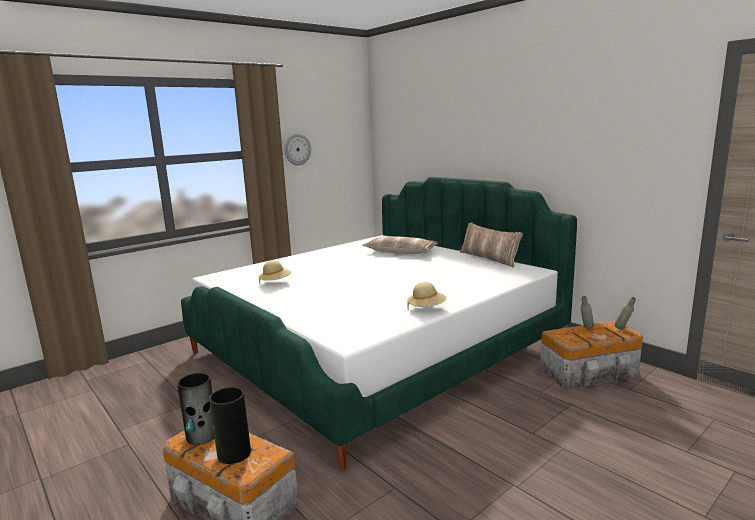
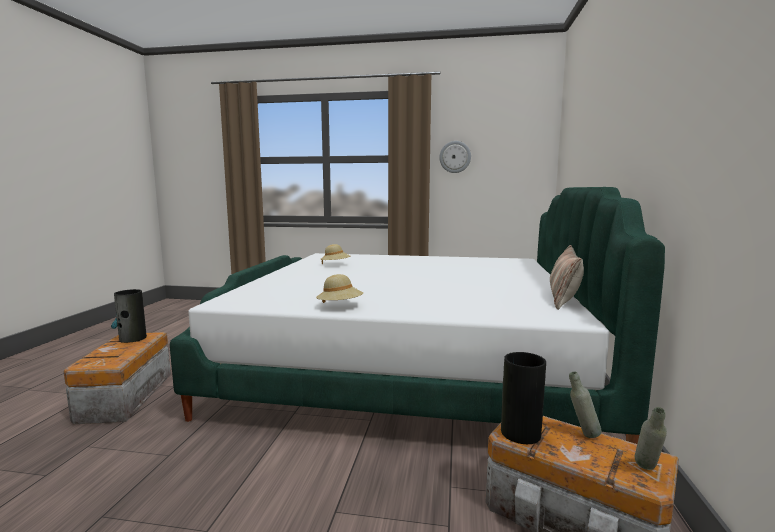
camera: 50 degrees right, 5 degrees down
vase [209,387,251,464] -> vase moved to [501,352,546,444]
pillow [362,236,438,254] -> none

